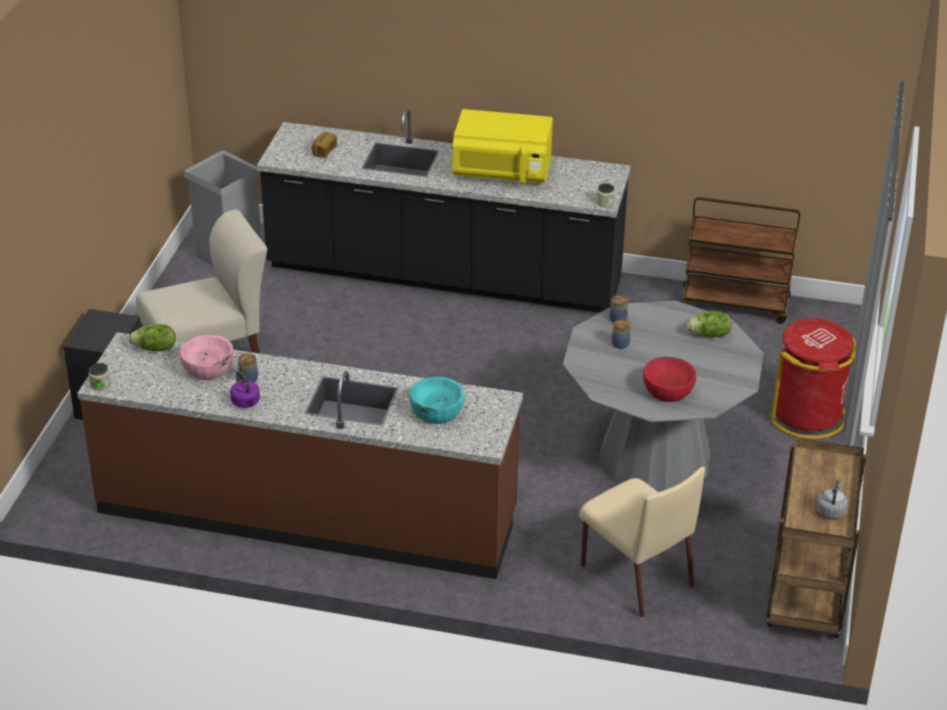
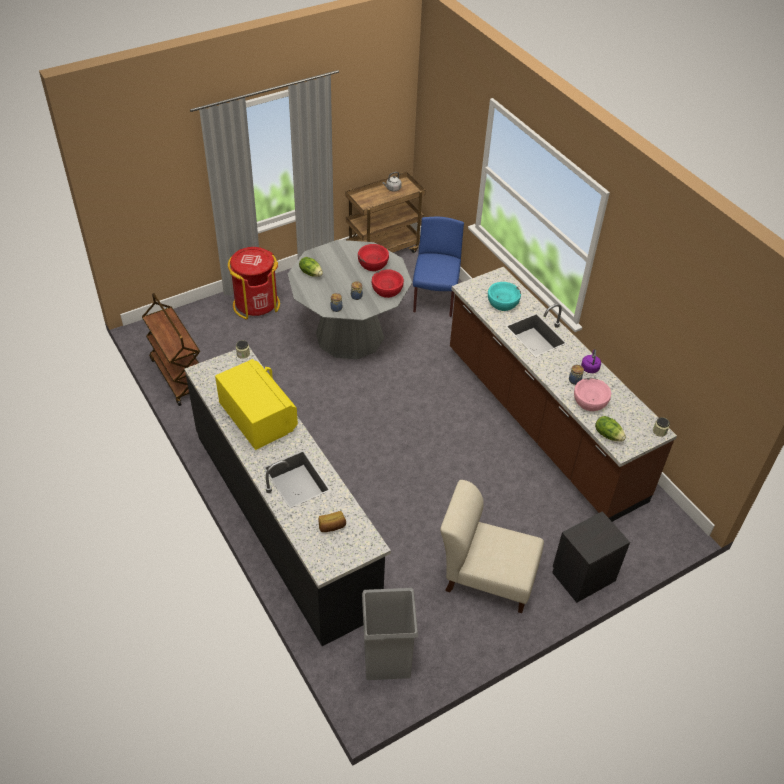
camera: 135 degrees left, 10 degrees up
beige chair [579,467,705,617] -> blue chair [413,217,464,317]
none -> red bowl [372,269,404,298]

